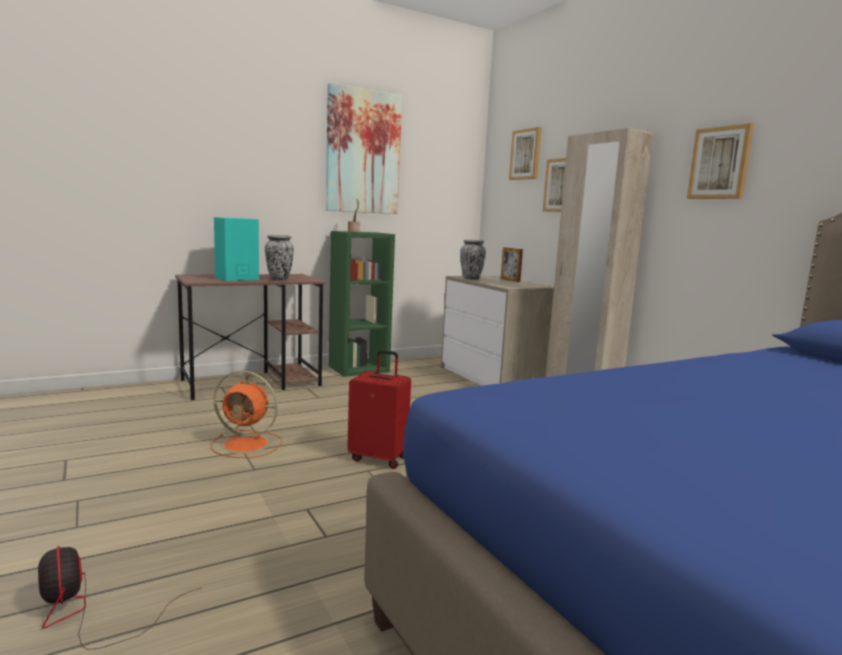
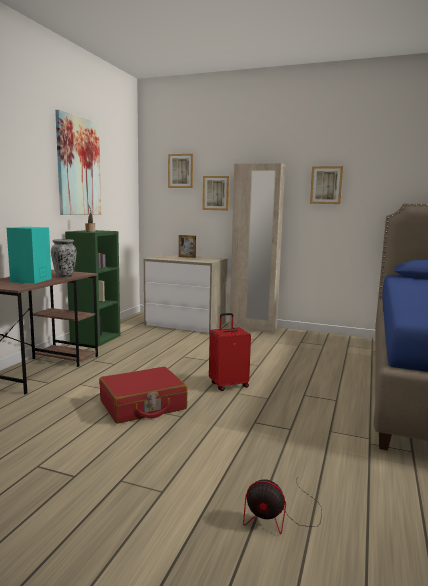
camera: 40 degrees left, 0 degrees up
orange fan [210,371,282,458] -> red suitcase [99,367,187,424]
vase [460,240,486,280] -> none

